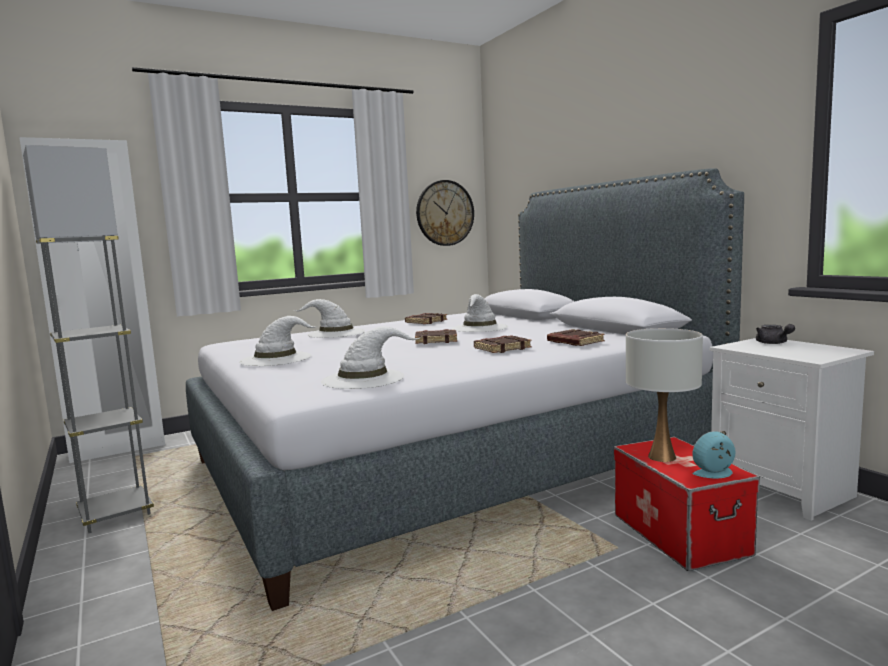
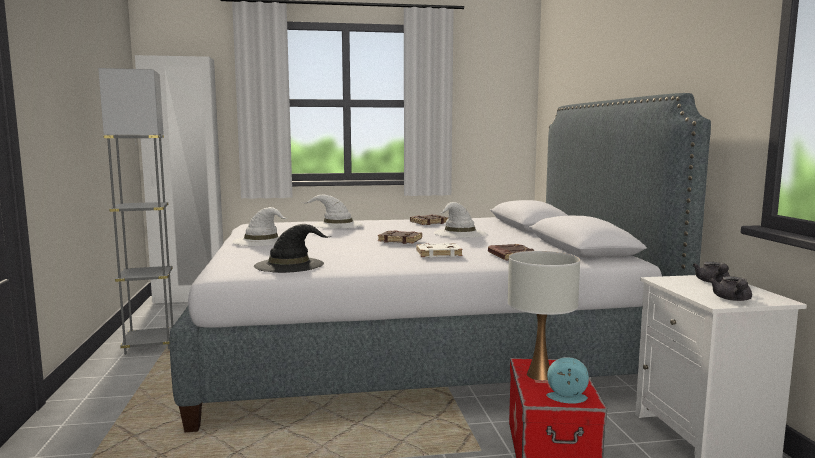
camera: 20 degrees right, 0 degrees up
white hat [321,326,420,389] -> black hat [254,224,331,273]
wall clock [416,180,474,246] -> none
brown book [474,335,532,353] -> white book [416,243,463,258]
none -> grey teapot [709,276,752,301]

